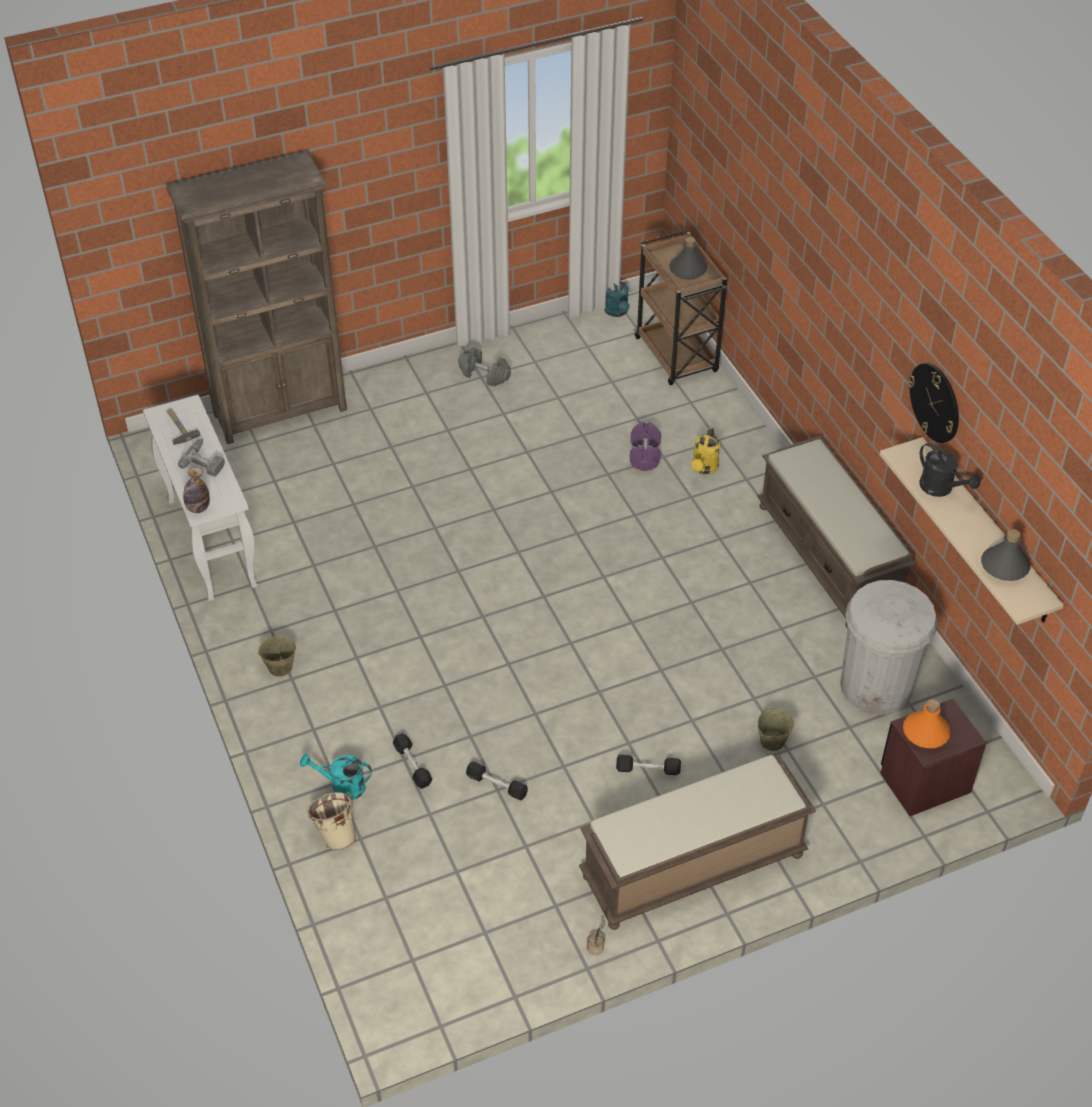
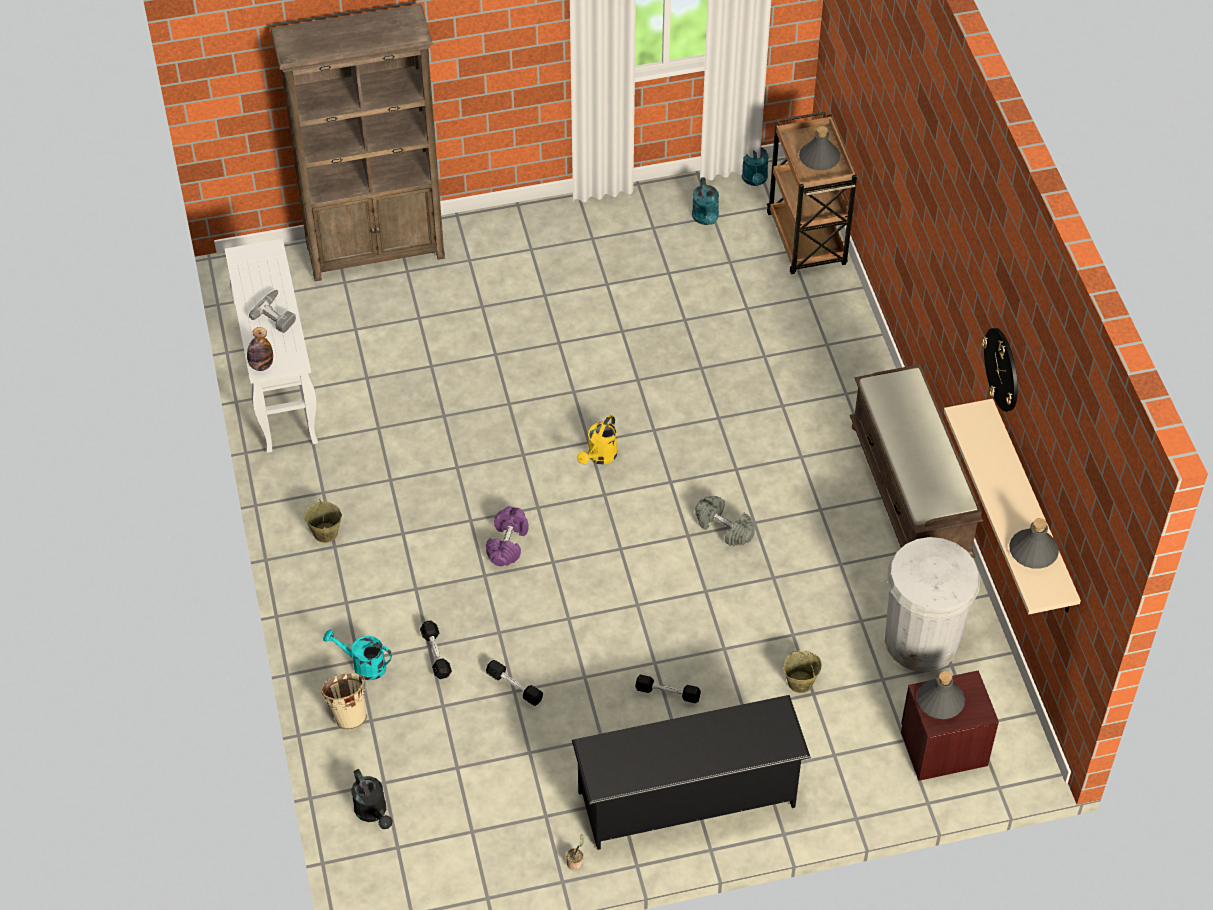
camera: 10 degrees right, 5 degrees up
hammer [167,409,201,445] -> none
grey dumbbell [458,347,511,387] -> grey dumbbell moved to [695,496,755,547]
brown bench [579,754,816,930] -> black shoe rack [572,695,811,850]
purple dumbbell [630,422,661,471] -> purple dumbbell moved to [486,506,529,566]
yellow watering can [692,427,720,474] -> yellow watering can moved to [577,415,618,465]
orange bottle [903,699,951,748] -> grey bottle [917,671,965,719]
black watering can [919,443,980,497] -> black watering can moved to [351,769,393,829]
none -> turquoise watering can [692,177,719,225]

